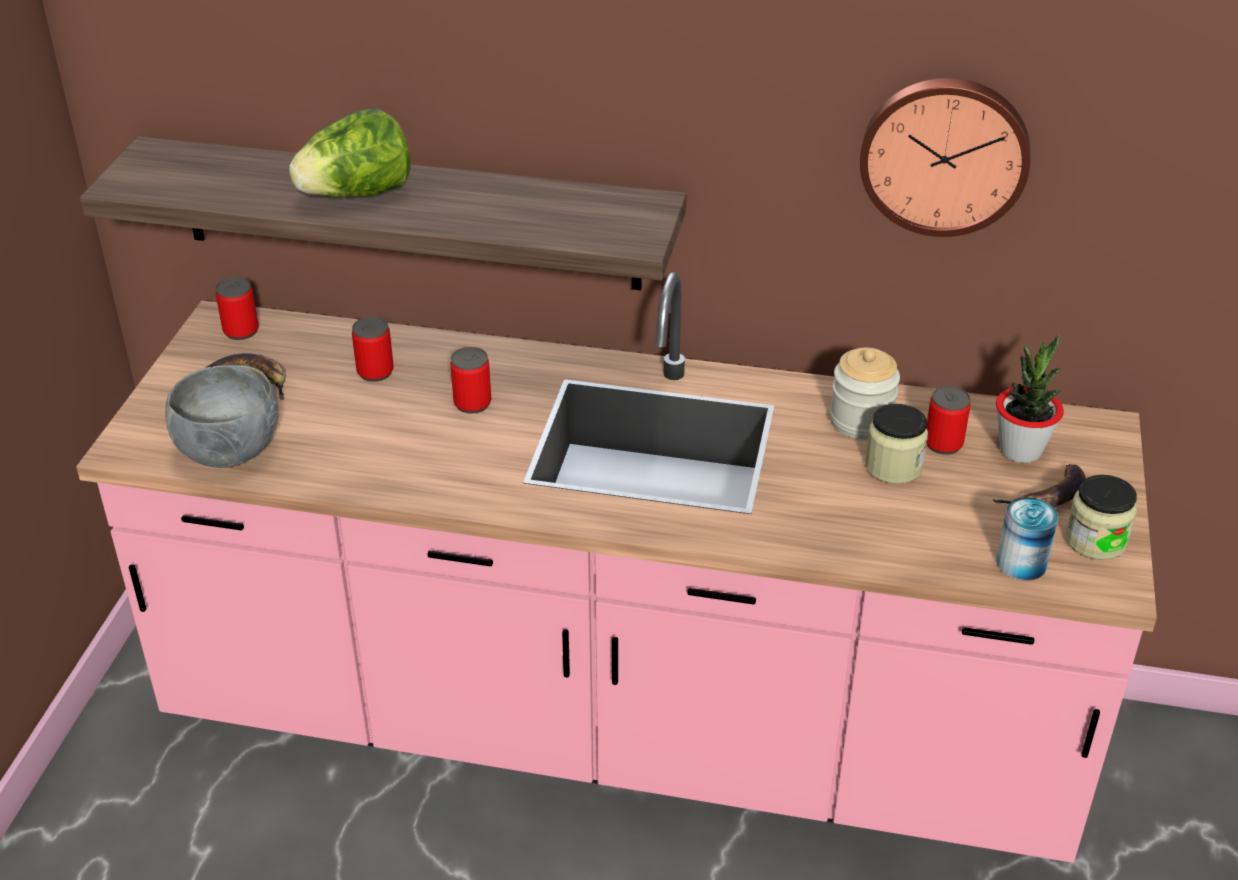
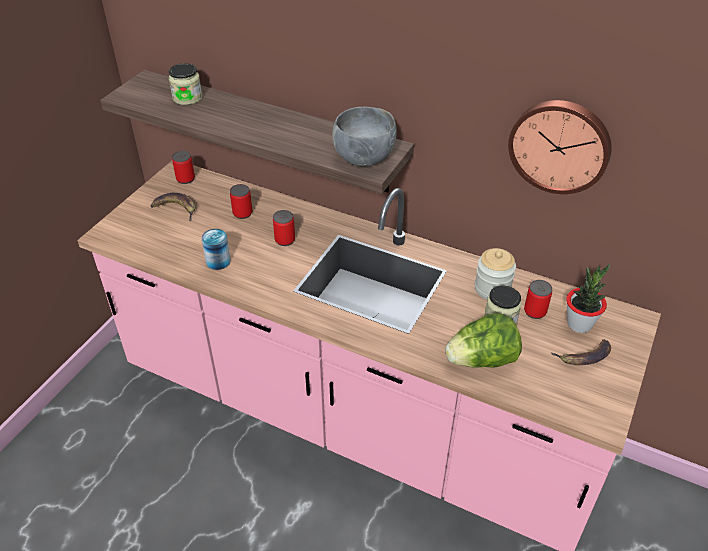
camera: 15 degrees right, 5 degrees up
grey bowl [165,365,279,468] -> grey bowl moved to [332,107,397,166]
lettuce [289,109,411,197] -> lettuce moved to [445,313,522,368]
can [996,497,1058,581] -> can moved to [201,229,231,270]
jar [1065,475,1137,560] -> jar moved to [169,63,202,105]

